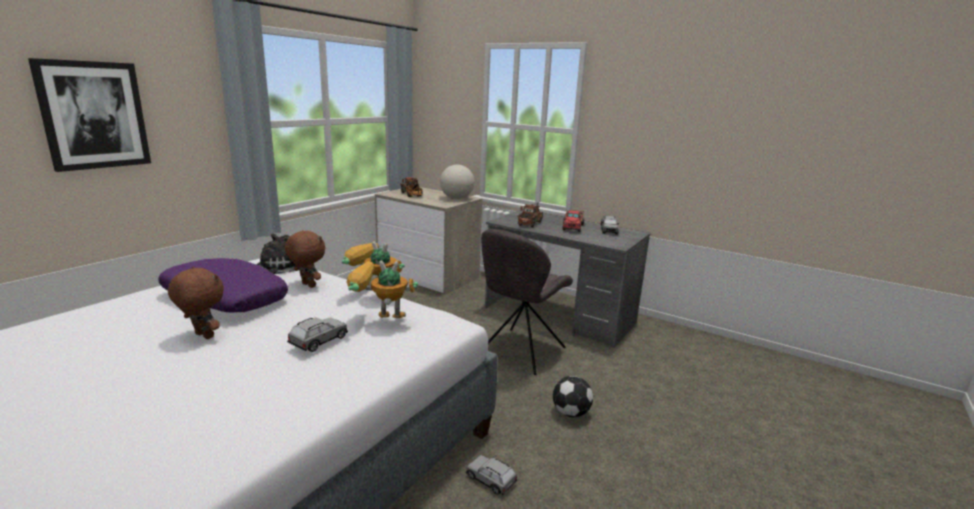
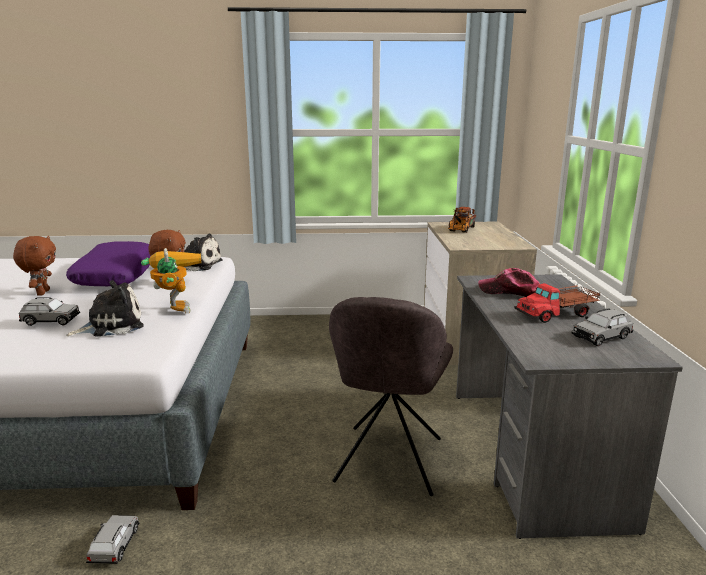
camera: 55 degrees right, 0 degrees up
picture [28,58,151,172] -> none
toy robot [347,261,418,318] -> plush toy [66,280,144,337]
globe [440,165,474,199] -> none
grey chair [481,229,573,375] -> grey chair turned 75 degrees counterclockwise [329,297,453,496]
toy truck [517,202,543,228] -> cap [478,268,540,297]
football [553,376,593,417] -> none

